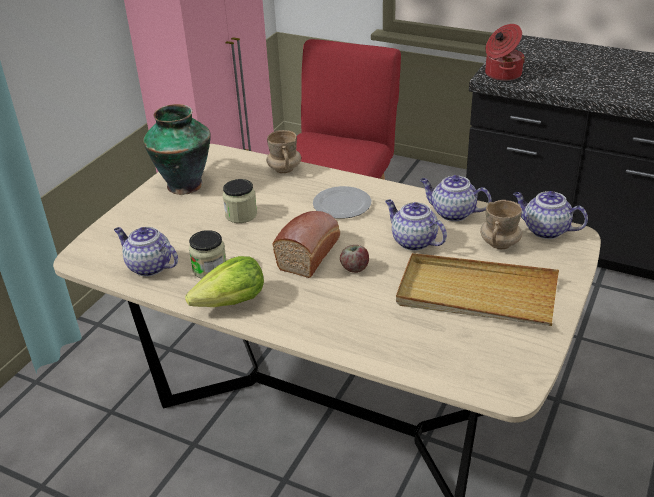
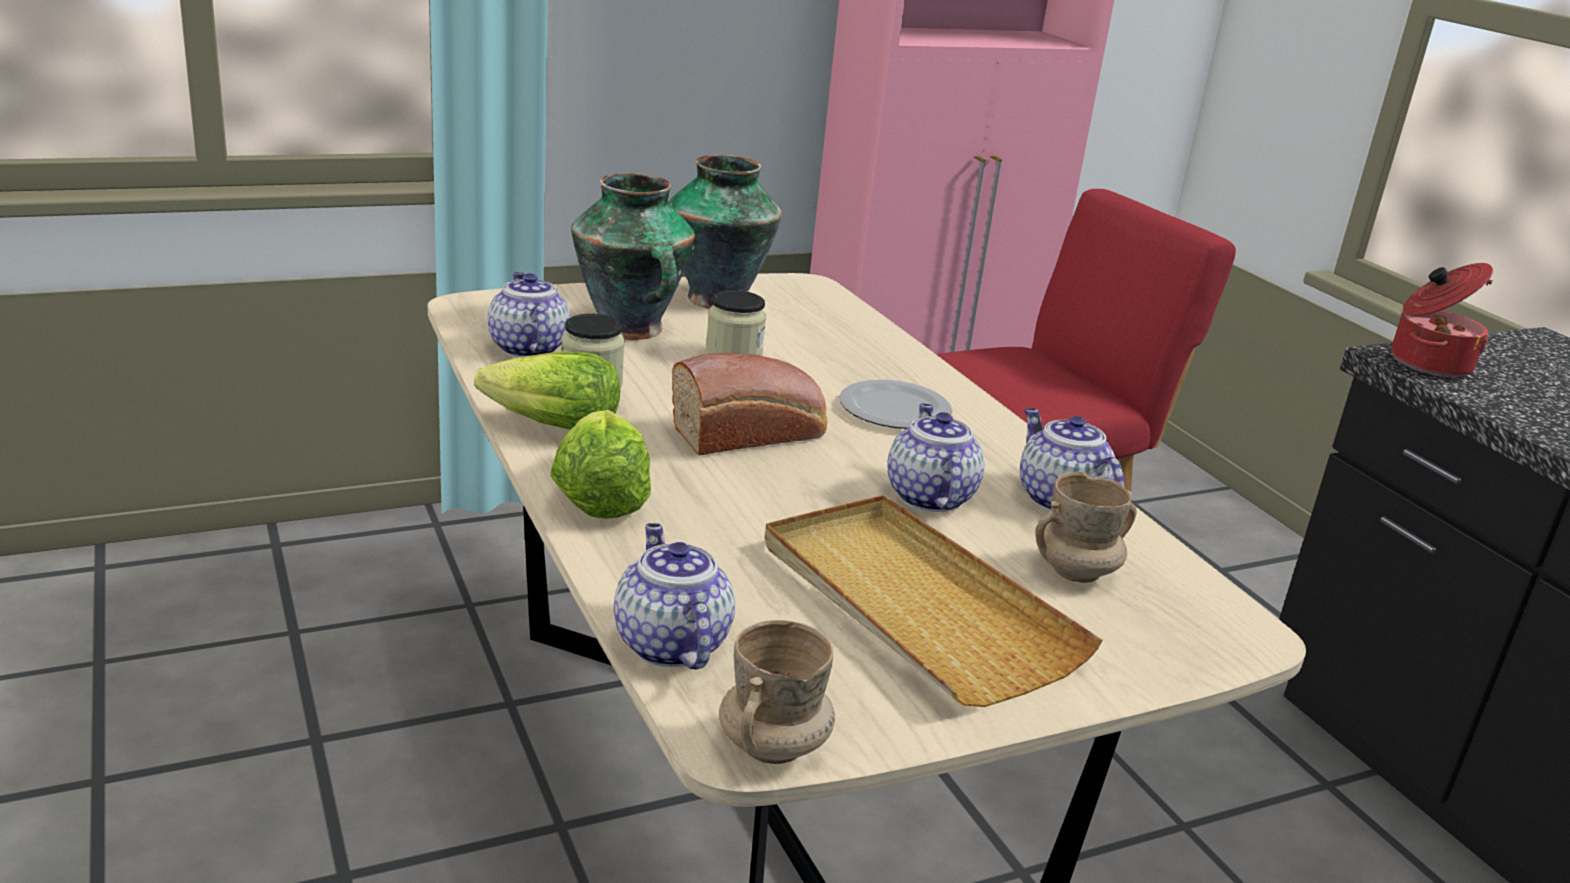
camera: 35 degrees right, 10 degrees down
beige mug [266,130,301,173] -> beige mug moved to [719,620,835,764]
apple [340,245,369,273] -> none
teapot [513,191,588,239] -> teapot moved to [614,523,735,669]
none -> lettuce [550,410,651,519]
none -> vase [571,173,695,340]

